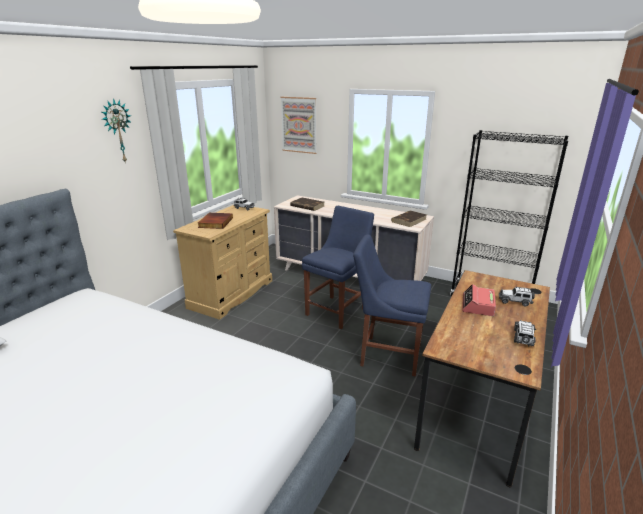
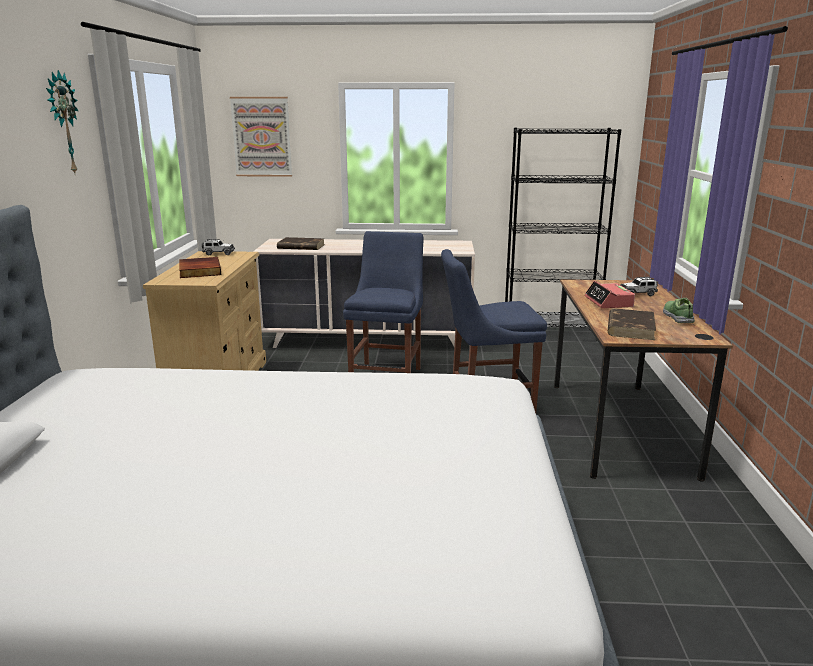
camera: 25 degrees left, 5 degrees down
brown book [391,211,427,227] -> brown book moved to [608,308,656,340]
toy car [514,320,536,346] -> shoe [663,298,695,323]

